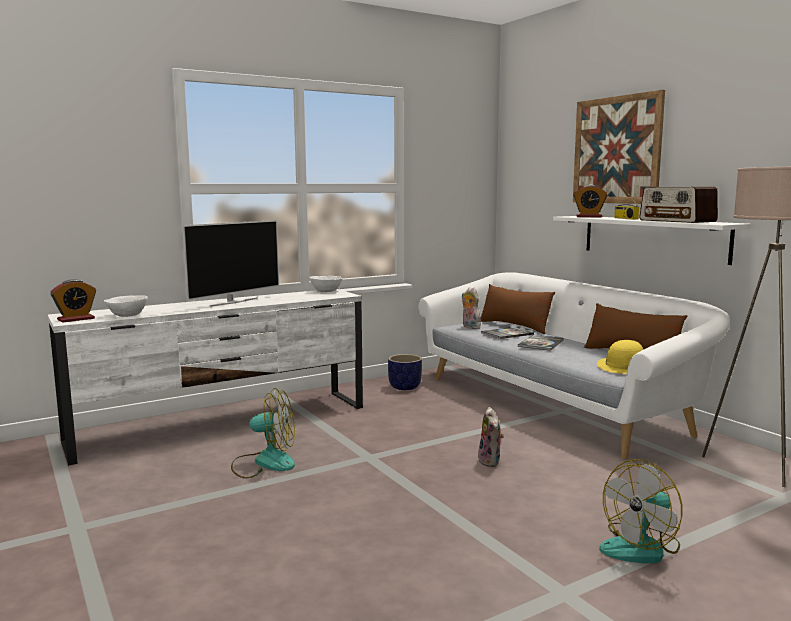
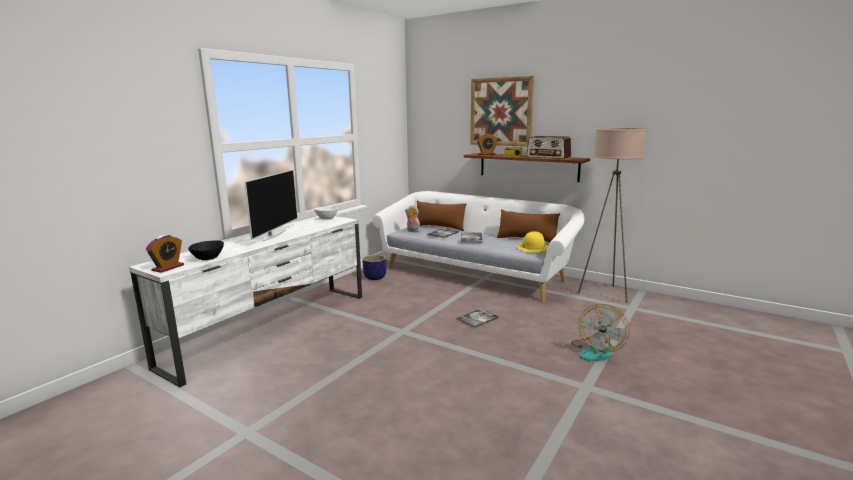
camera: 25 degrees left, 5 degrees up
white bowl [104,295,148,317] -> black bowl [188,240,224,260]
fan [231,388,295,478] -> none
plush toy [478,407,504,467] -> book [456,309,499,328]
white shelf [553,216,751,265] -> brown shelf [464,153,591,182]

